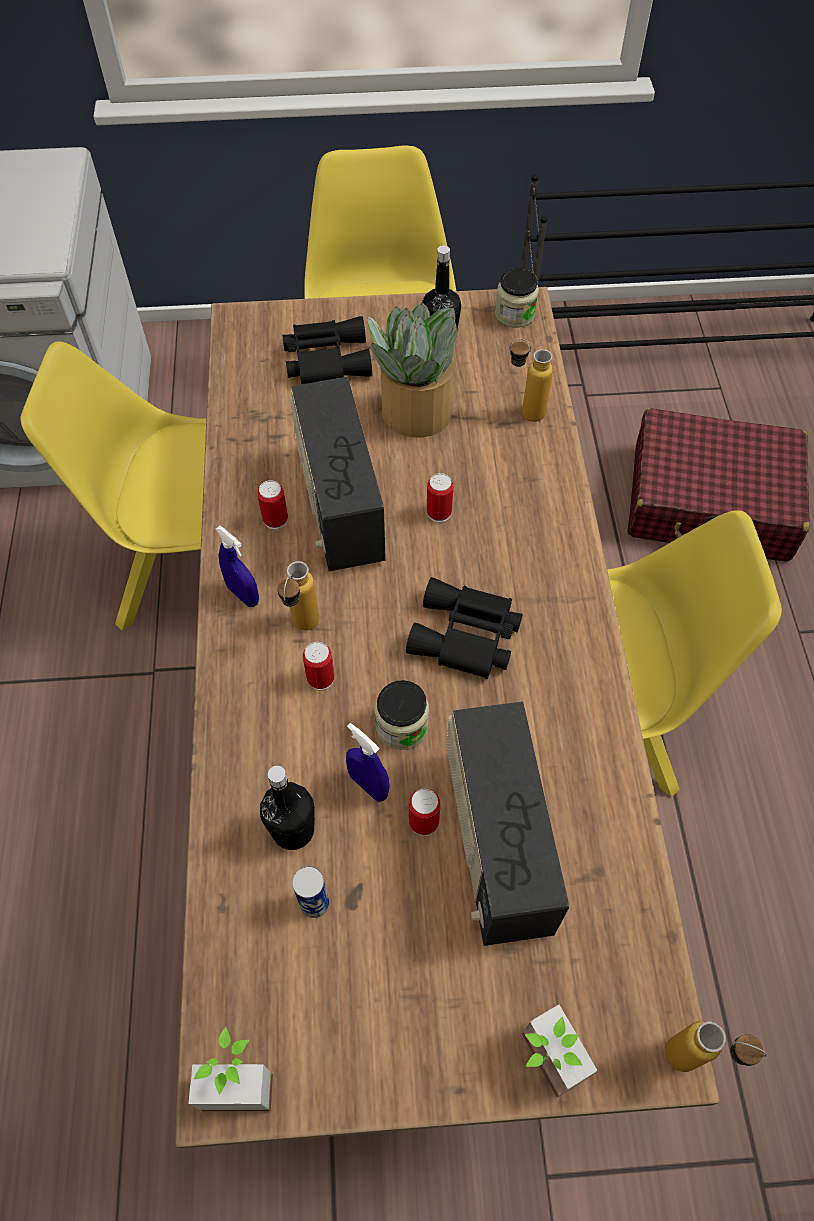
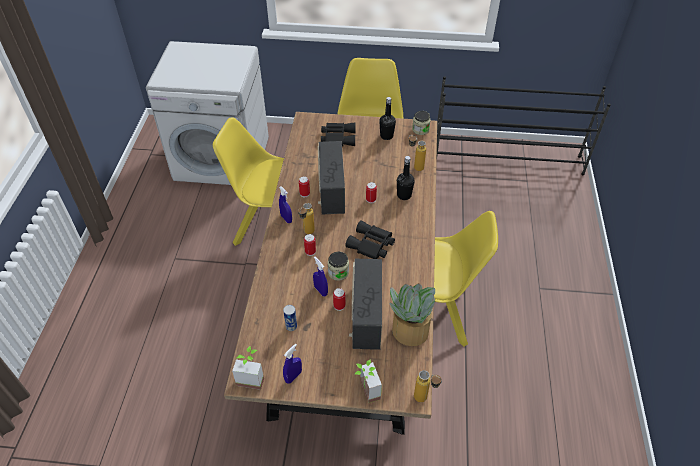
camera: 10 degrees right, 10 degrees down
black bottle [260,766,315,850] -> black bottle moved to [397,156,415,200]
potted plant [367,303,459,438] -> potted plant moved to [389,283,436,346]
red suitcase [628,408,810,562] -> none
none -> blue spray bottle [283,343,302,384]

